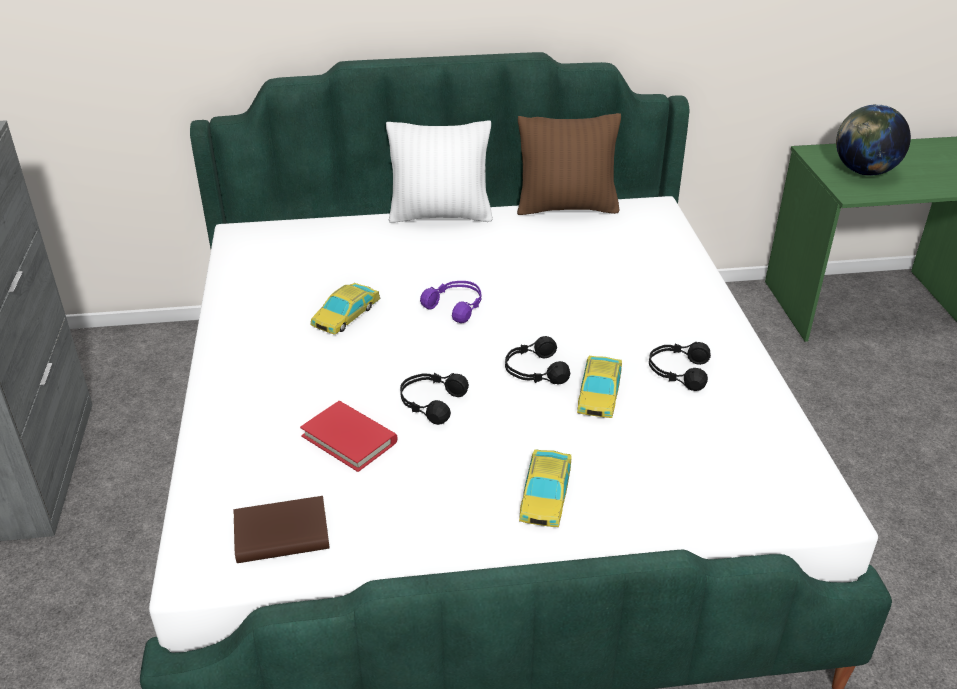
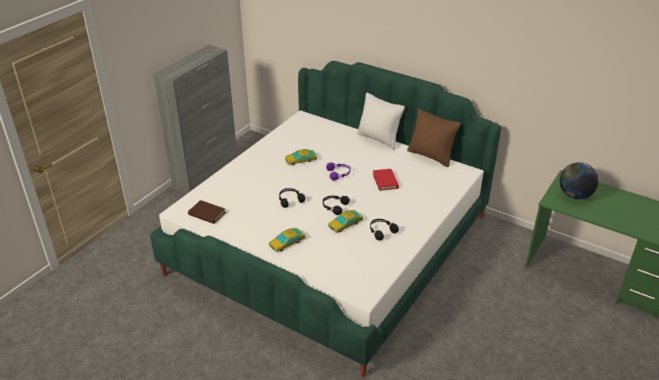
camera: 40 degrees right, 0 degrees up
red book [300,401,397,472] -> red book moved to [373,169,399,191]

